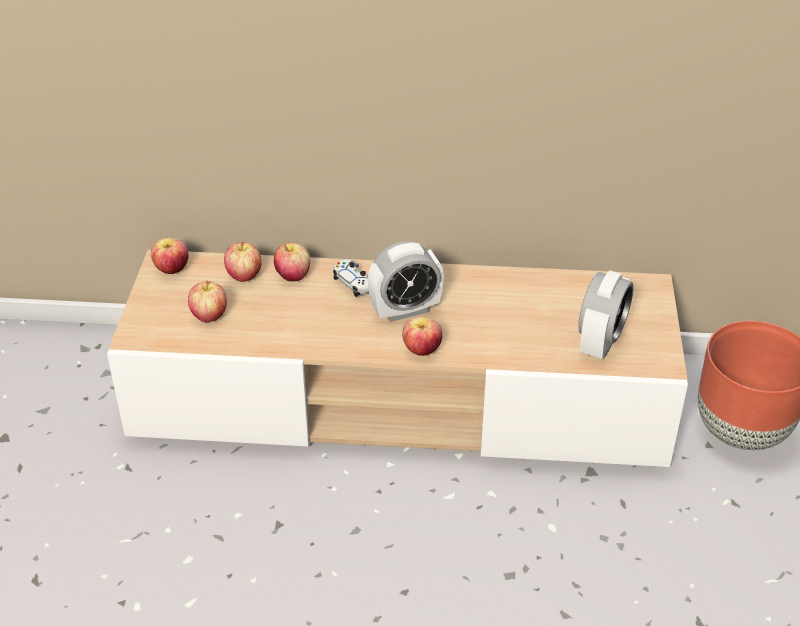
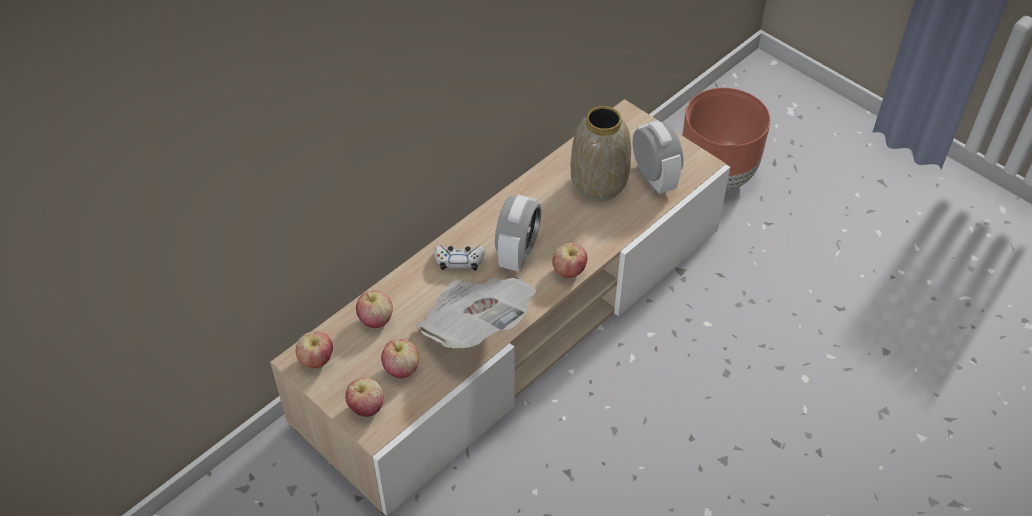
camera: 50 degrees left, 10 degrees up
apple [274,243,310,281] -> apple moved to [345,377,384,417]
none -> newspaper [416,277,536,348]
none -> vase [570,106,631,201]

